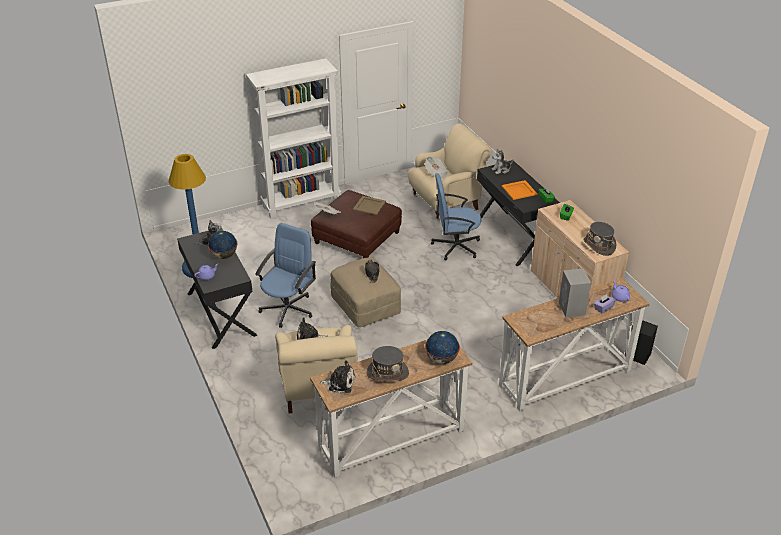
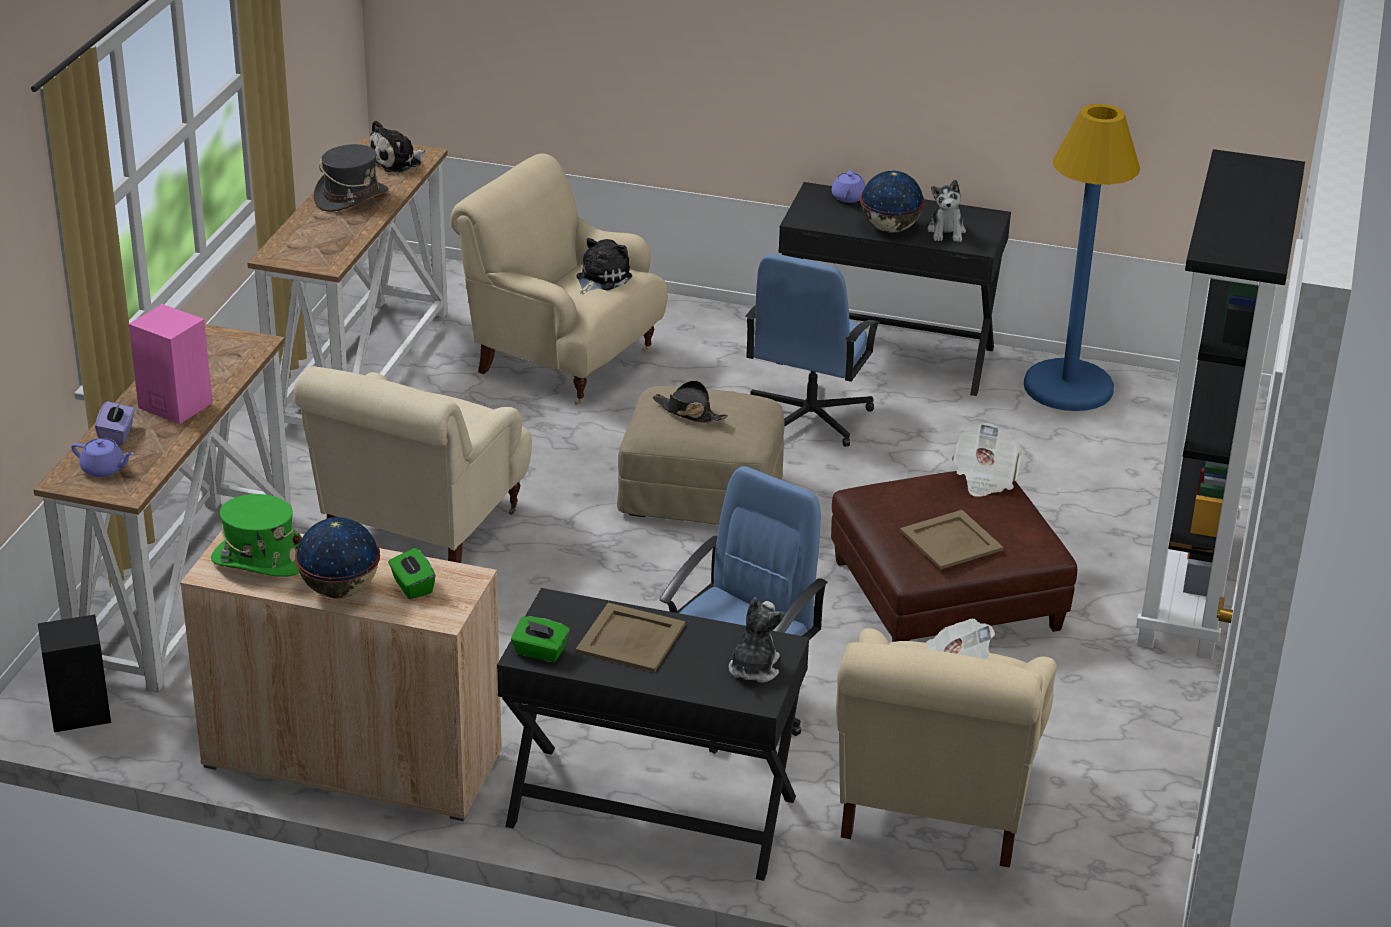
camera: 130 degrees right, 5 degrees down
white bookcase [246,58,341,219] -> black bookcase [1136,149,1305,659]
blue office chair [255,223,316,328] -> blue office chair turned 45 degrees clockwise [745,254,881,447]
globe [425,331,460,364] -> globe moved to [295,517,380,598]
orange tray [502,180,537,200] -> beige tray [576,603,685,672]
grey speaker [559,268,591,317] -> pink speaker [128,304,212,424]
grey hat [583,222,616,256] -> green hat [211,494,302,577]
none -> beige armchair [293,366,532,563]

